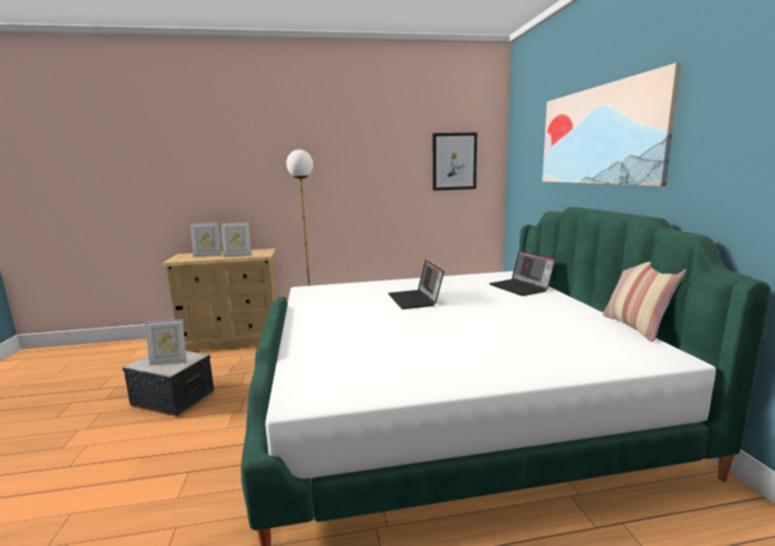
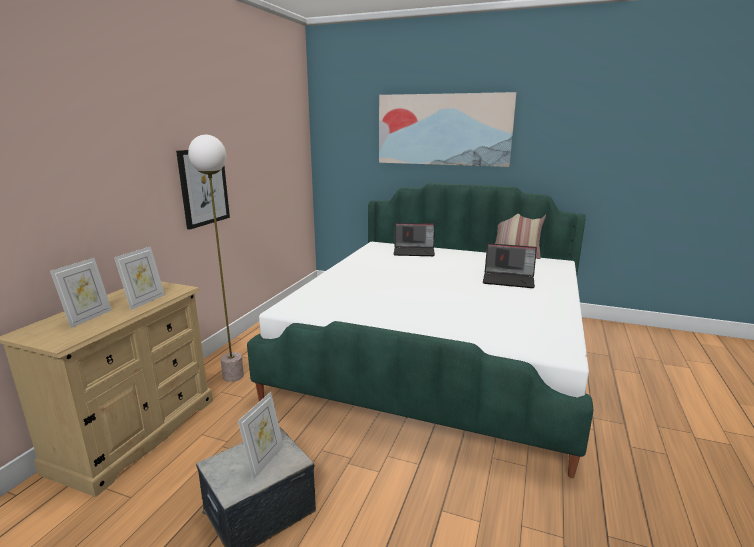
camera: 60 degrees left, 5 degrees up
laptop [388,260,444,309] -> laptop moved to [483,243,537,288]
picture [433,132,477,191] -> picture moved to [176,150,230,230]

